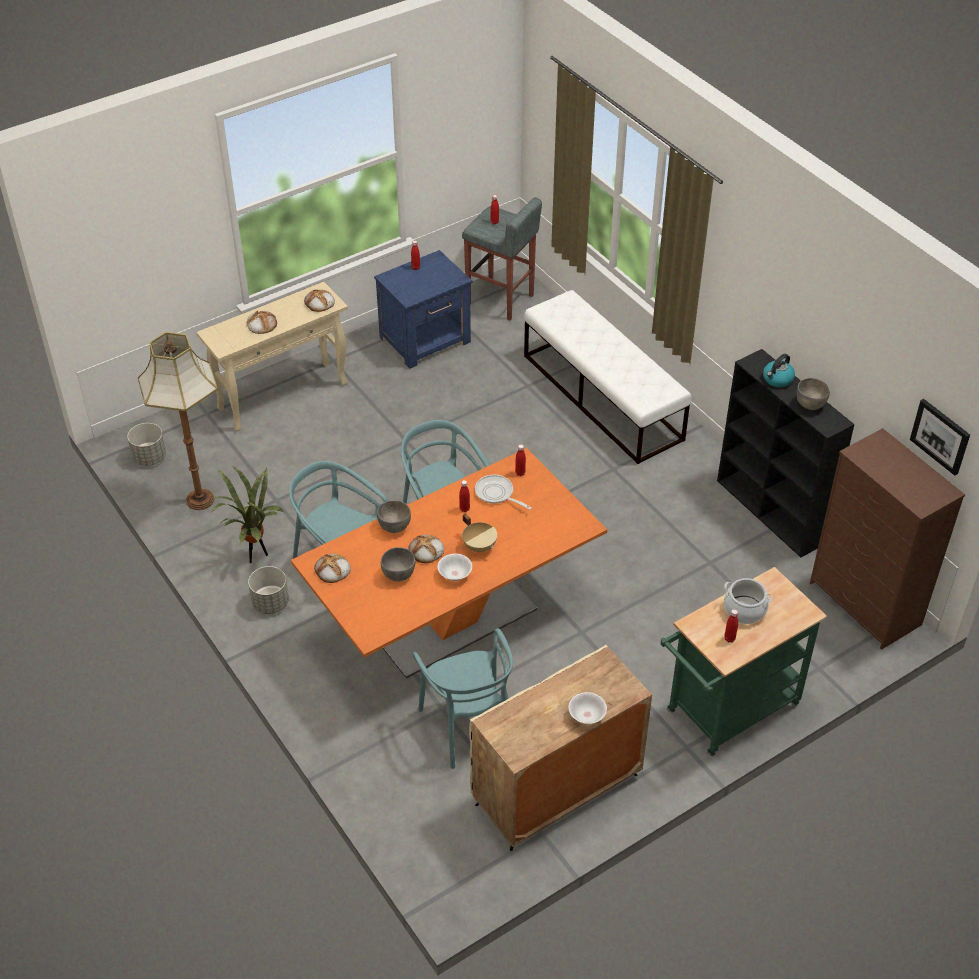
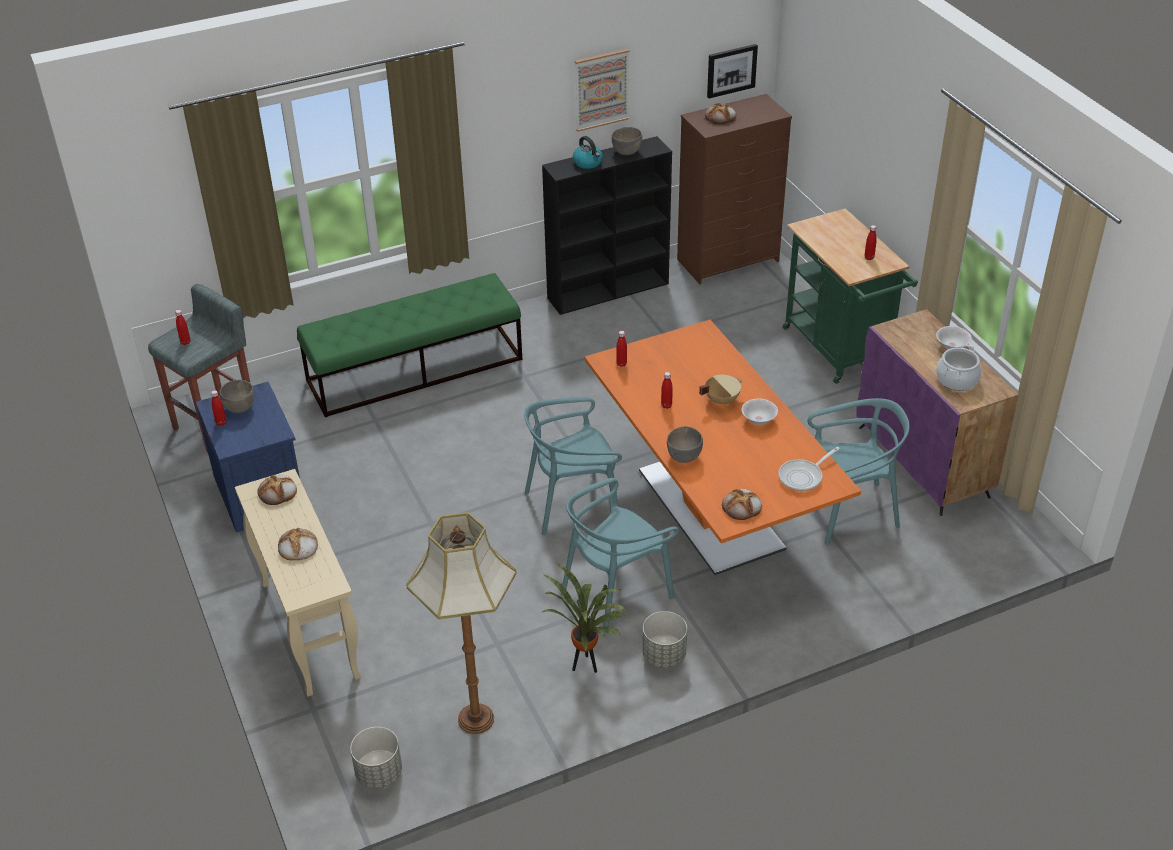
camera: 80 degrees left, 5 degrees down
grey bowl [381,547,415,582] -> grey bowl moved to [220,380,254,413]
bread [408,535,444,563] -> bread moved to [705,103,736,124]
beige cabinet [469,645,652,851] -> purple cabinet [856,309,1019,516]
frying pan [475,475,532,510] -> frying pan moved to [778,447,840,491]
white bench [524,290,691,464] -> green bench [297,273,522,417]
cooking pot [724,578,773,624] -> cooking pot moved to [936,345,981,391]
none -> picture [575,49,630,132]

